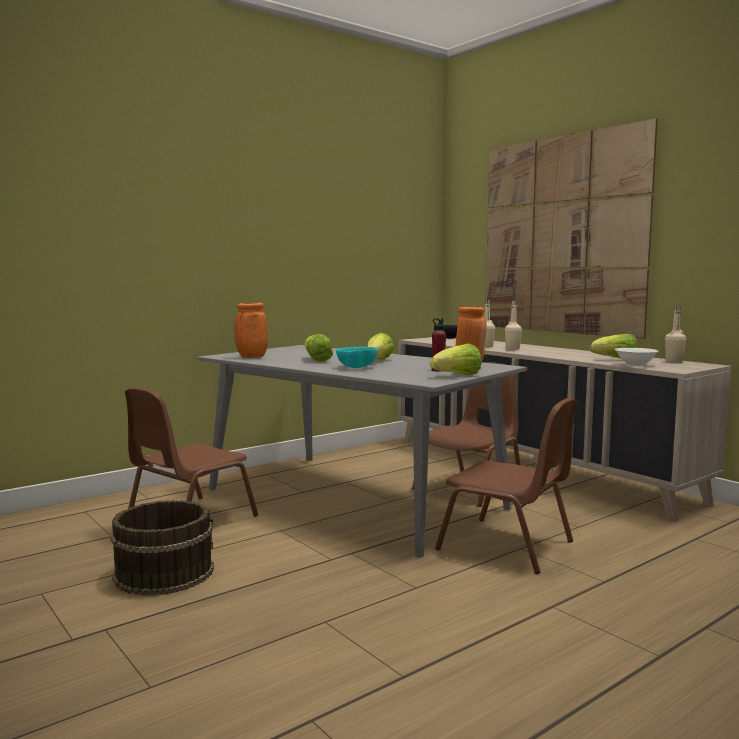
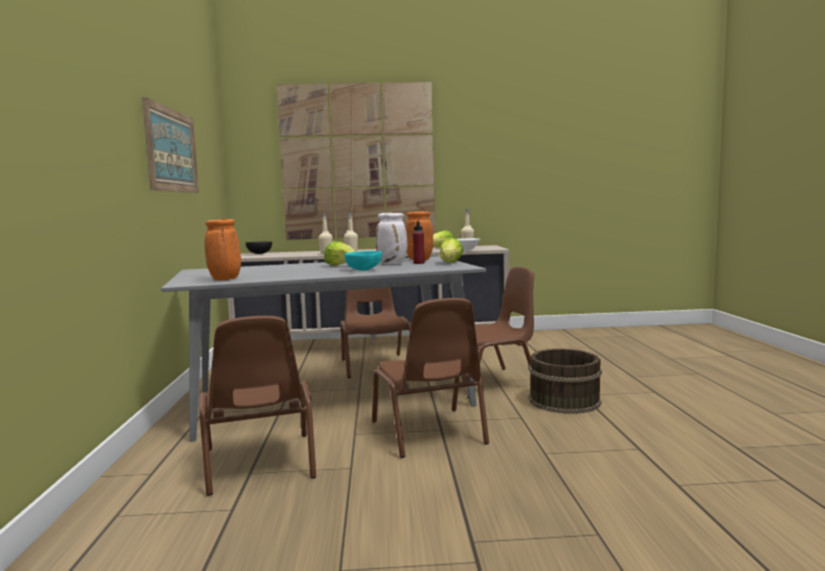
camera: 55 degrees left, 0 degrees up
brown bucket [110,500,214,596] -> brown bucket moved to [529,349,602,414]
lettuce [305,334,333,361] -> none
none -> picture [142,97,199,193]
none -> brown chair [372,298,489,458]
none -> white vase [376,213,407,264]

